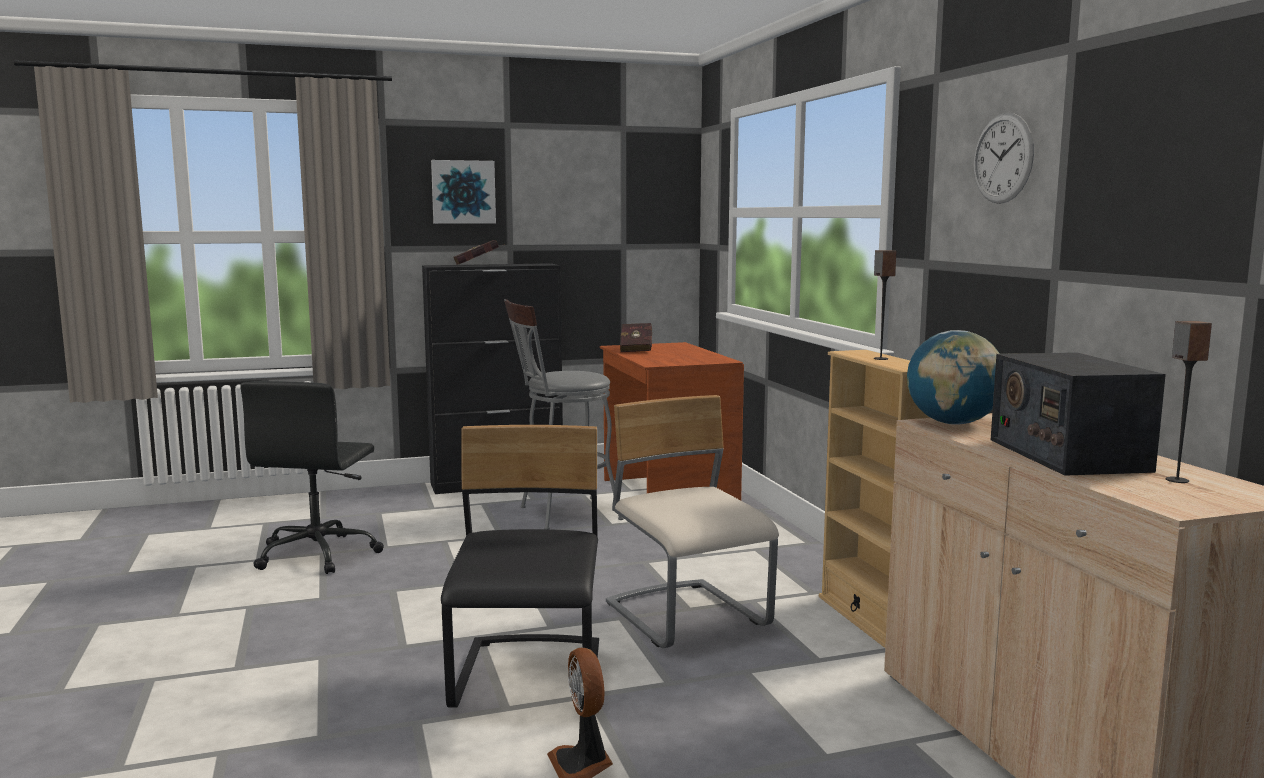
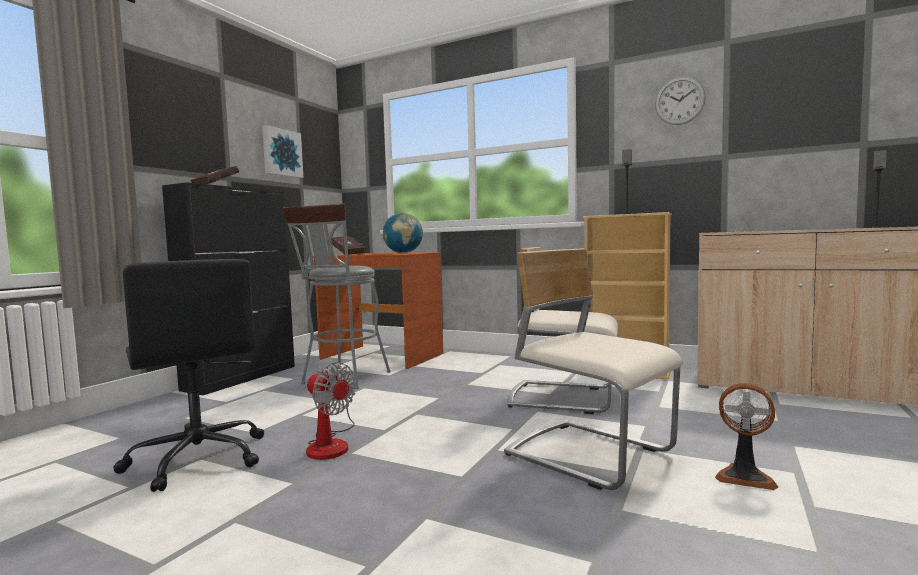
camera: 45 degrees left, 5 degrees down
picture [431,160,496,224] -> picture moved to [262,125,304,178]
black chair [441,425,599,708] -> beige chair [504,249,683,490]
globe [907,330,1000,425] -> globe moved to [383,213,423,253]
radio [991,352,1166,476] -> none
none -> fan [306,362,356,460]

